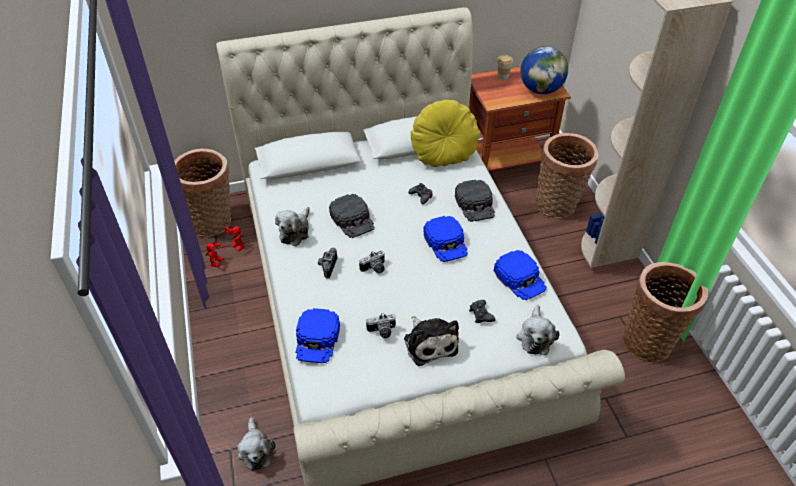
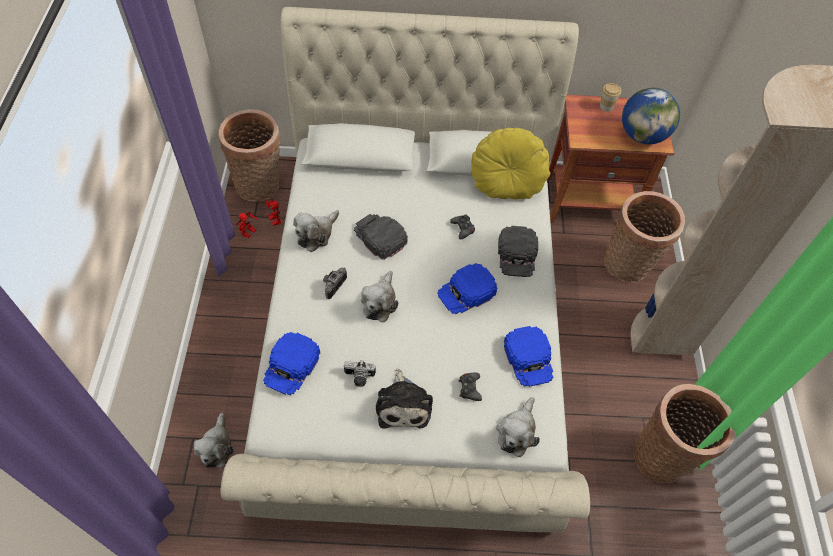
camera: 15 degrees right, 10 degrees up
black cap [329,194,375,238] -> black cap turned 150 degrees clockwise [354,214,408,260]
camera [359,250,385,273] -> plush toy [361,271,398,322]
blue cap [423,216,468,262] -> blue cap turned 60 degrees clockwise [437,263,497,314]

